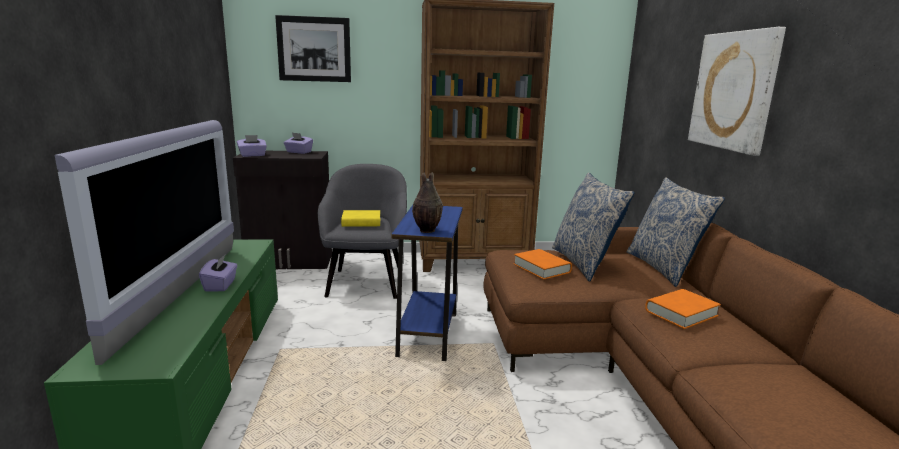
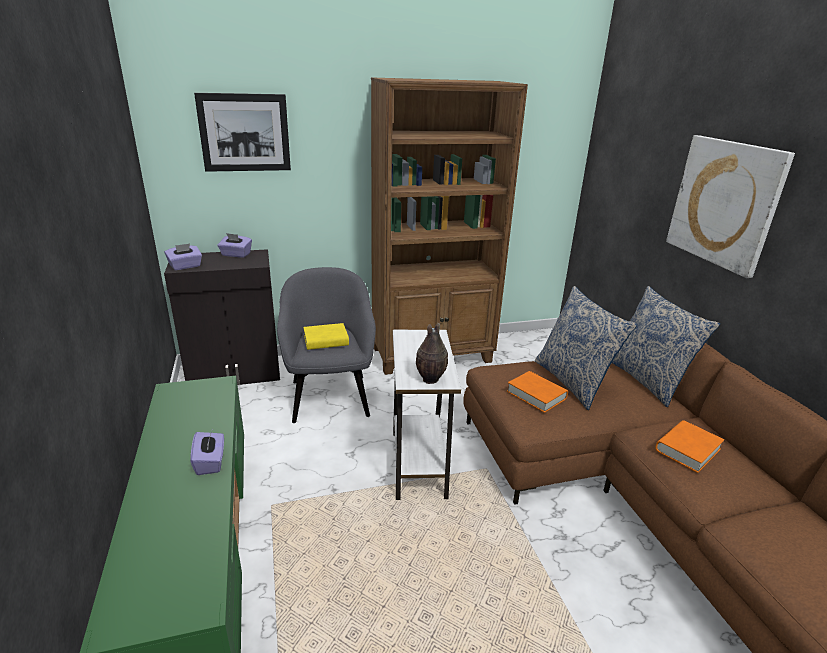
camera: 10 degrees left, 10 degrees up
television [55,120,234,365] -> none
blue side table [391,205,462,361] -> white side table [393,330,461,500]

